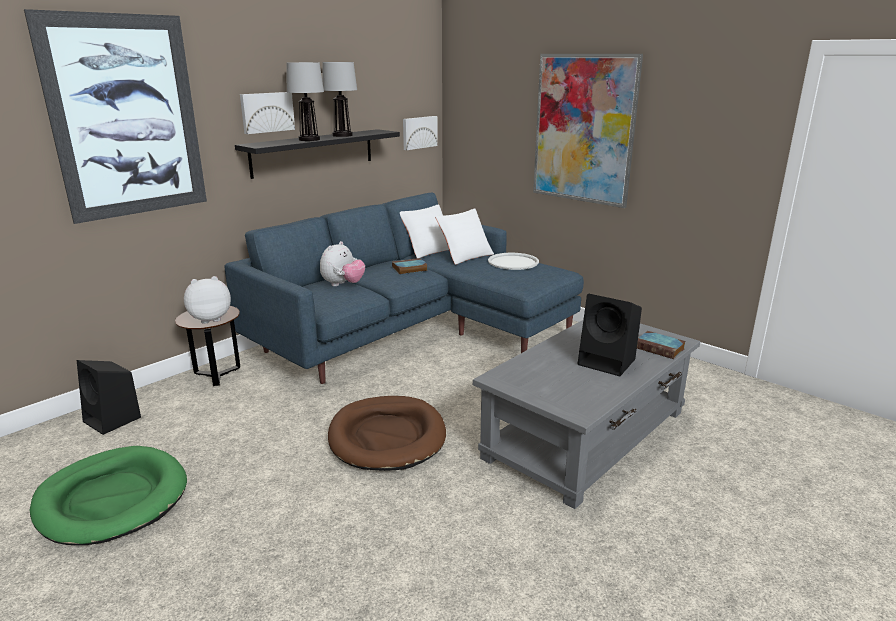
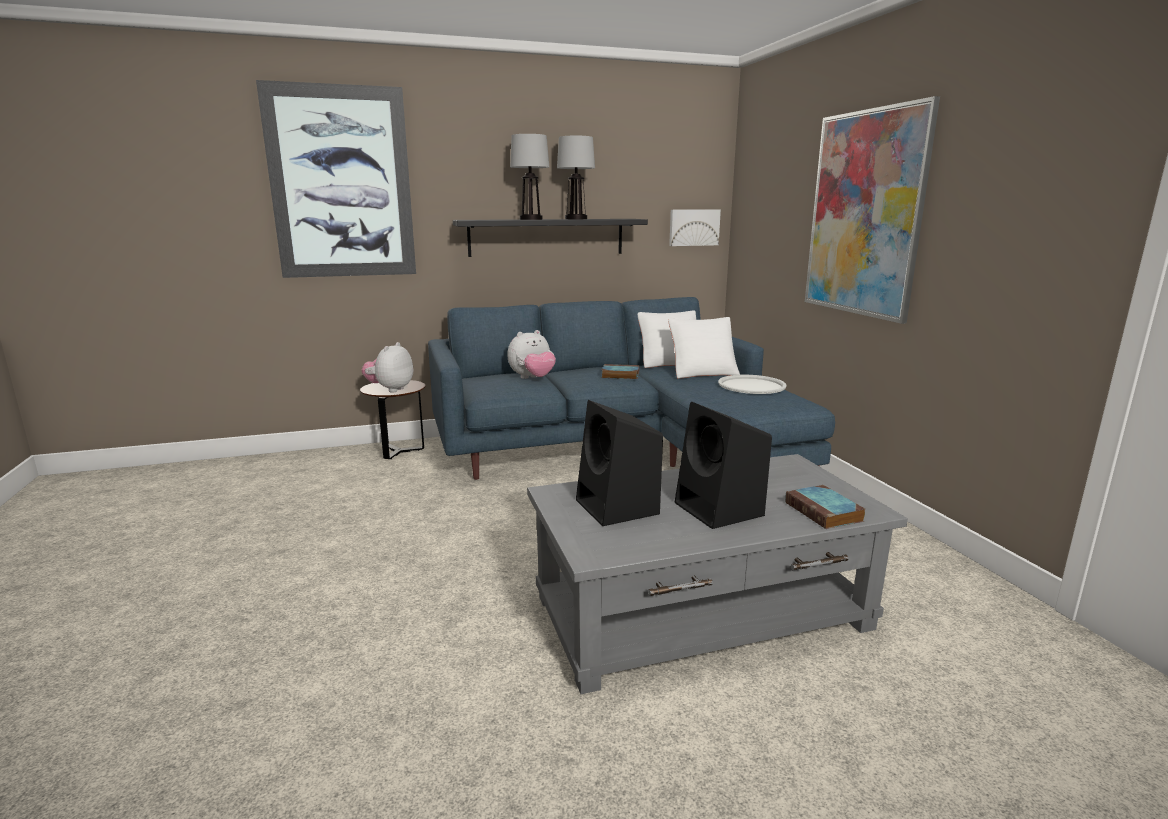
camera: 30 degrees right, 5 degrees down
green dog bed [30,446,187,545] -> none
black speaker [77,360,141,435] -> black speaker moved to [576,400,663,526]
plush toy [184,276,231,324] -> plush toy turned 75 degrees counterclockwise [362,342,414,393]
picture [240,92,295,134] -> none
brown dog bed [328,396,446,471] -> none

